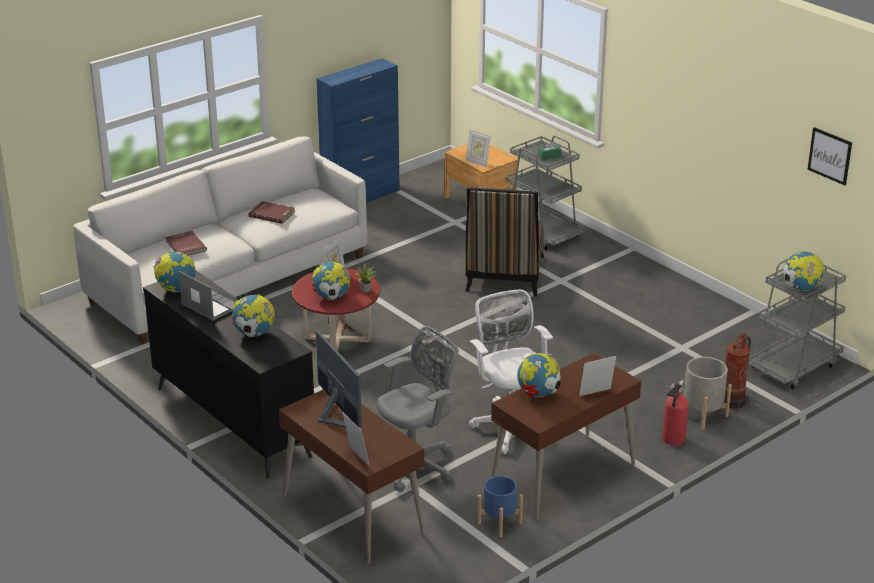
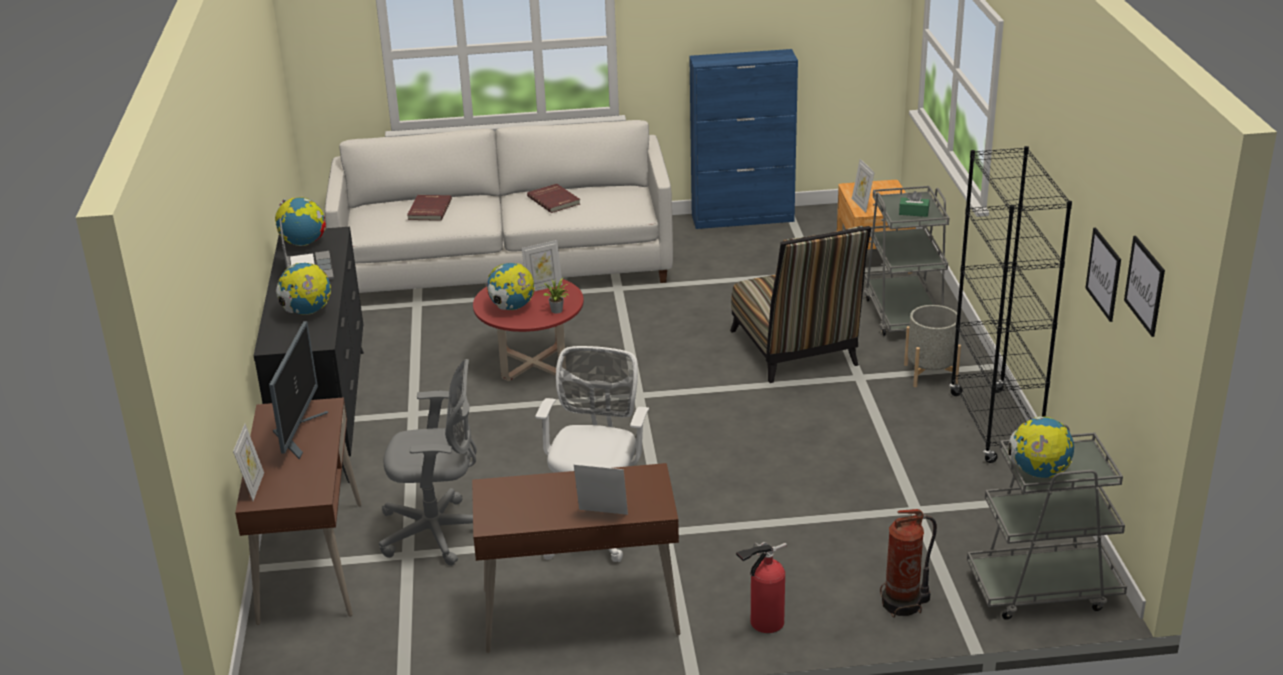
camera: 35 degrees right, 0 degrees up
chair [466,187,544,297] -> chair turned 60 degrees counterclockwise [730,226,871,383]
blue planter [477,476,523,537] -> none
globe [517,353,561,397] -> none
grey planter [679,357,732,429] -> grey planter moved to [904,305,961,387]
none -> black bookcase [949,146,1072,463]
none -> picture [1085,228,1121,322]

